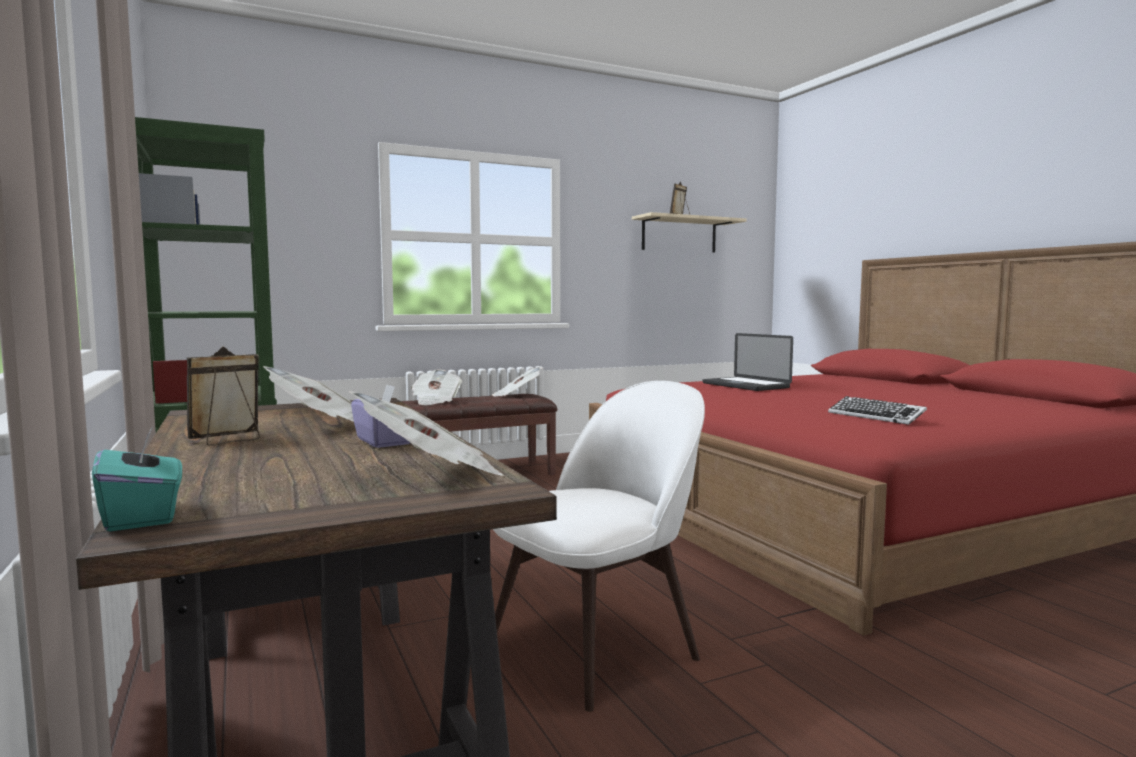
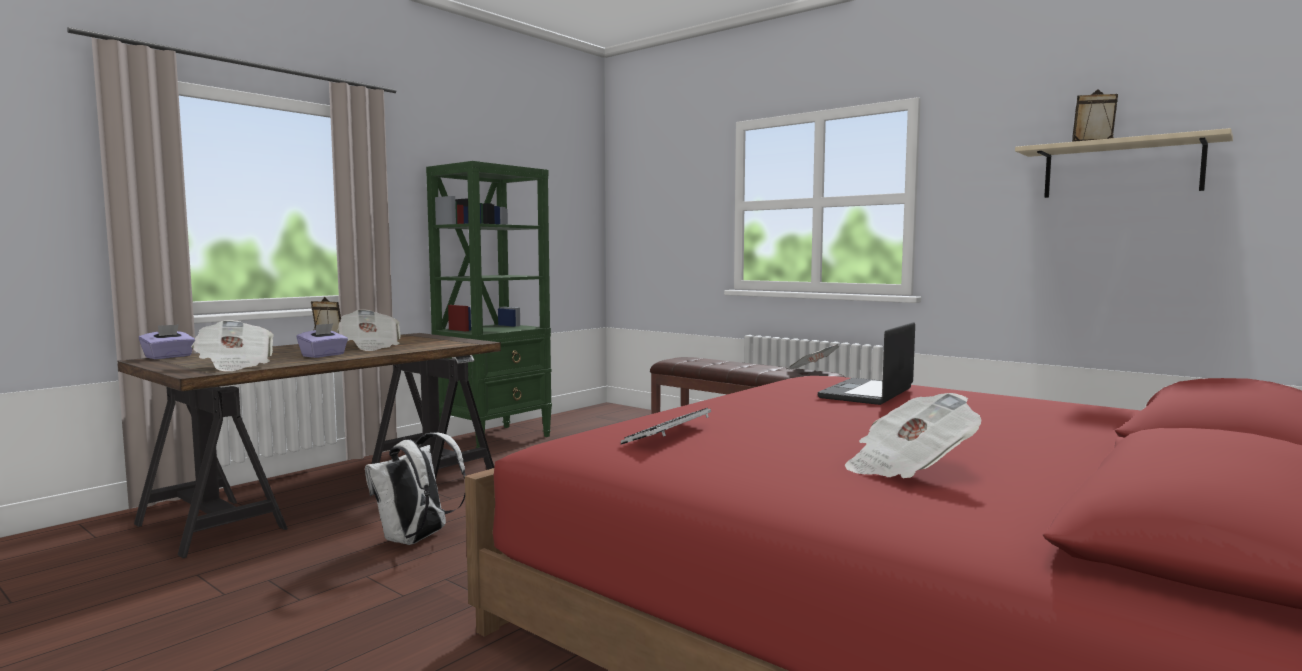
camera: 65 degrees right, 0 degrees up
turquoise tissue box [92,427,182,532] -> purple tissue box [139,324,195,359]
newspaper [411,369,462,405] -> newspaper moved to [845,393,981,478]
white chair [493,381,705,712] -> white backpack [365,432,466,545]

